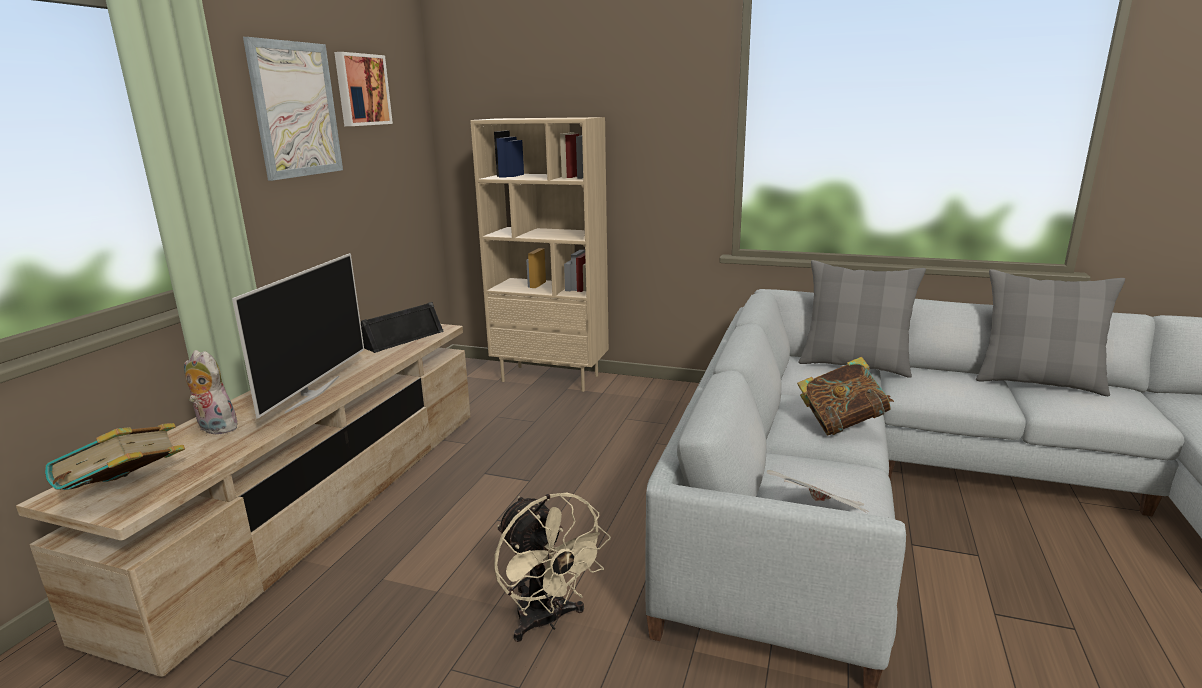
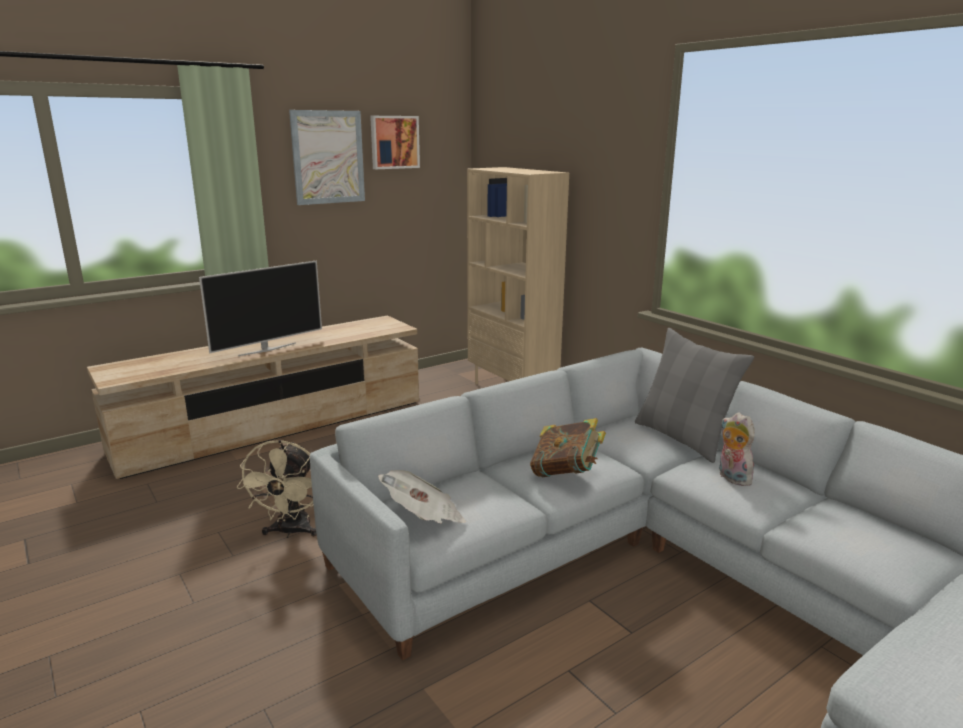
camera: 35 degrees right, 0 degrees up
book [45,423,185,490] -> none
plush toy [184,350,238,435] -> plush toy moved to [719,412,757,486]
black speaker [361,302,444,353] -> none
grey pillow [976,269,1125,396] -> none

